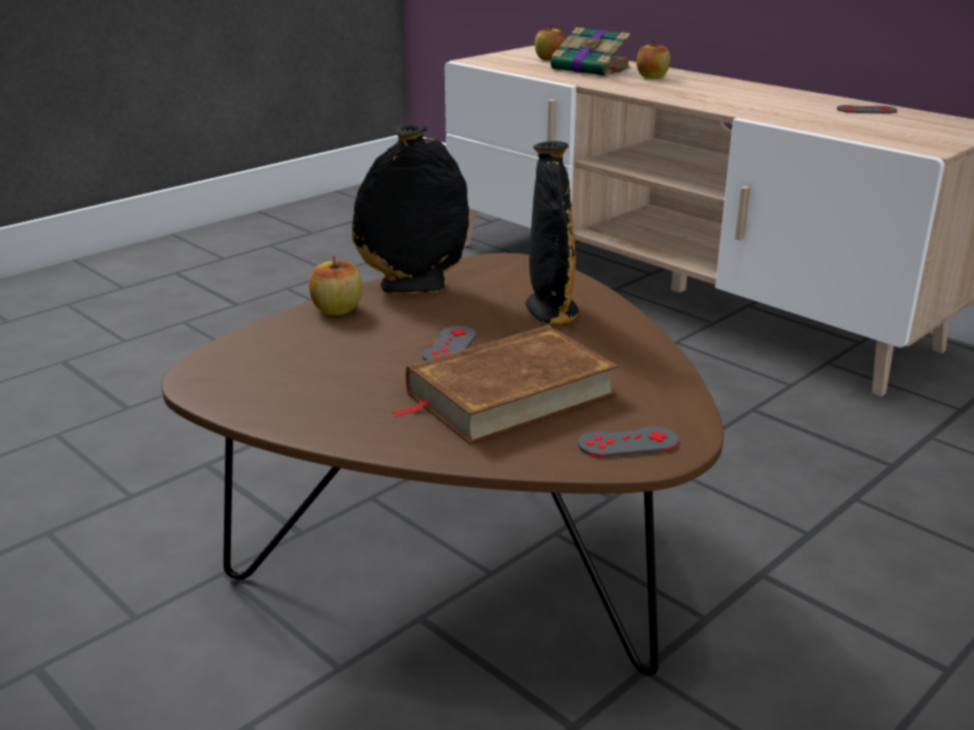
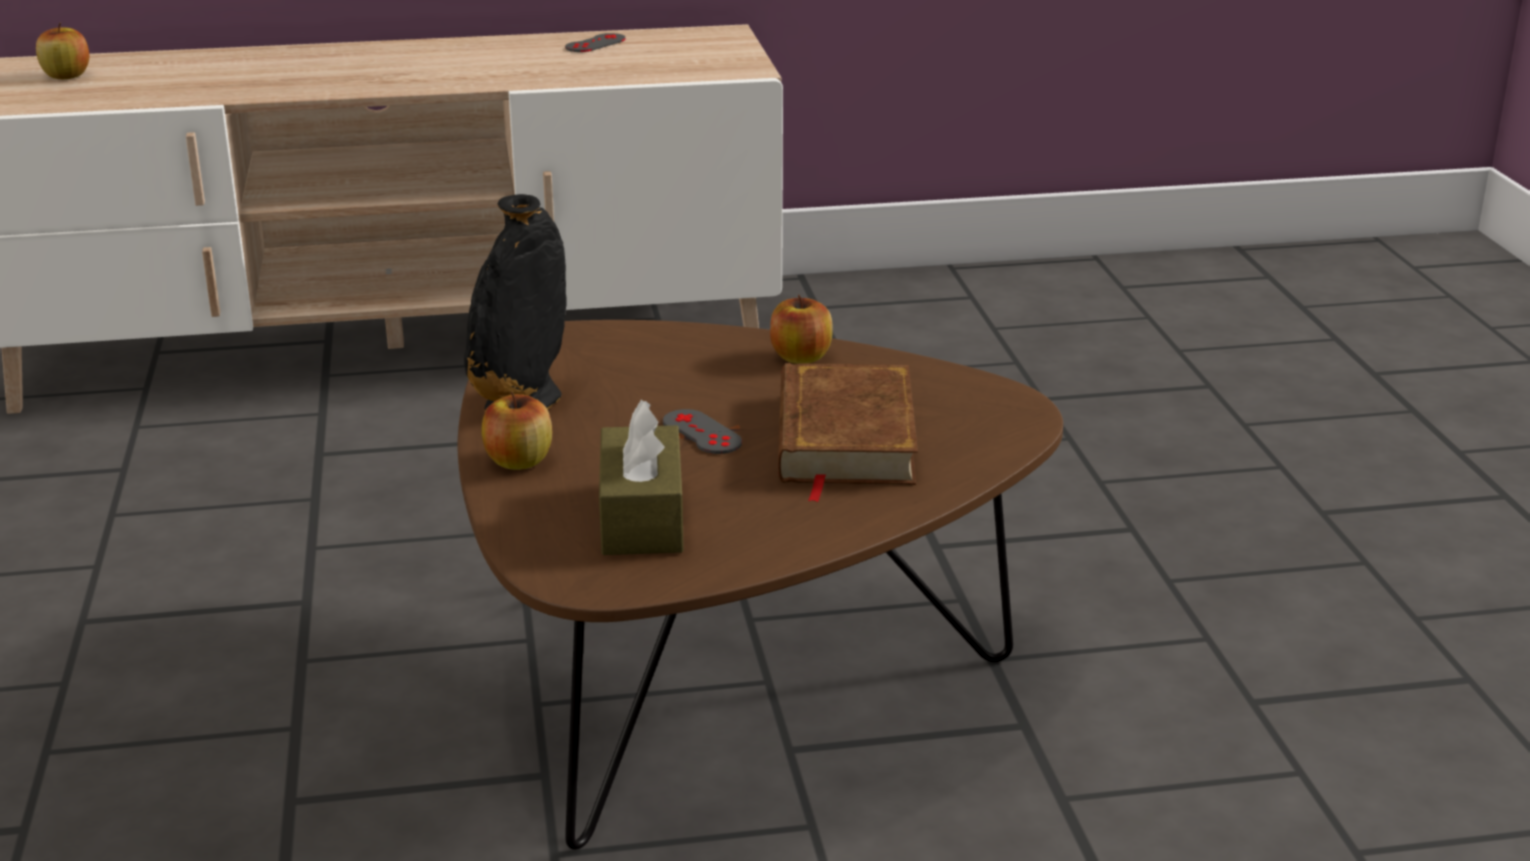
camera: 55 degrees left, 0 degrees up
black vase [525,141,579,324] -> none
book [551,27,631,76] -> none
grey game controller [578,426,679,457] -> none
apple [636,40,670,79] -> apple moved to [770,295,832,364]
none -> brown tissue box [599,400,684,555]

